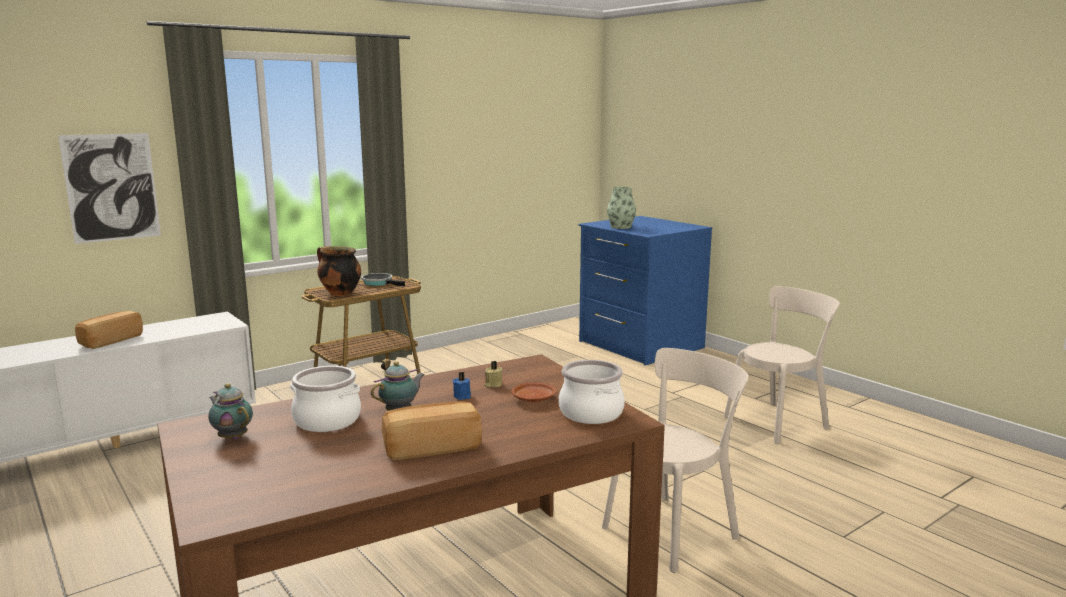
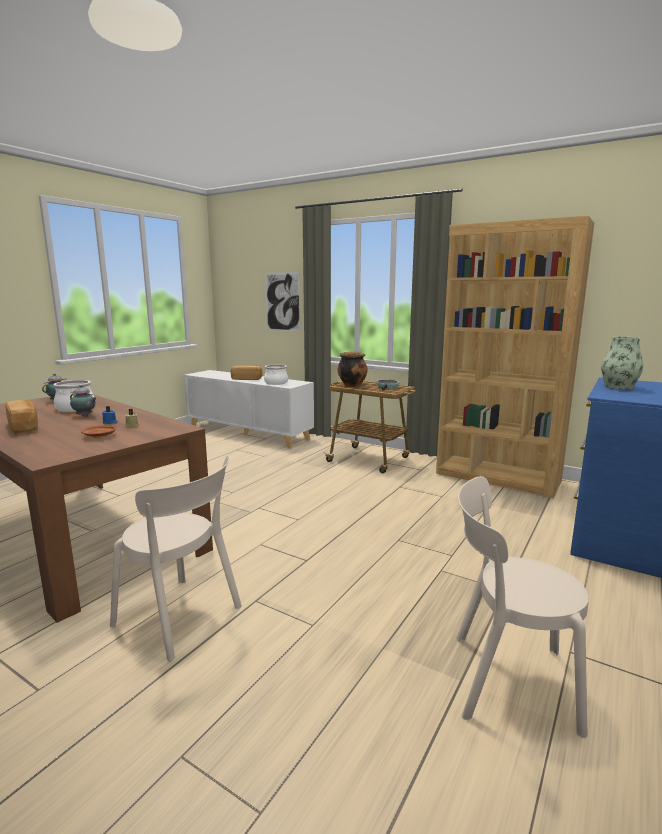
camera: 70 degrees right, 0 degrees up
cooking pot [559,360,625,424] -> cooking pot moved to [264,365,288,385]
beige chair [724,286,840,444] -> beige chair turned 150 degrees clockwise [456,476,589,738]
none -> brown bookcase [436,216,594,498]

